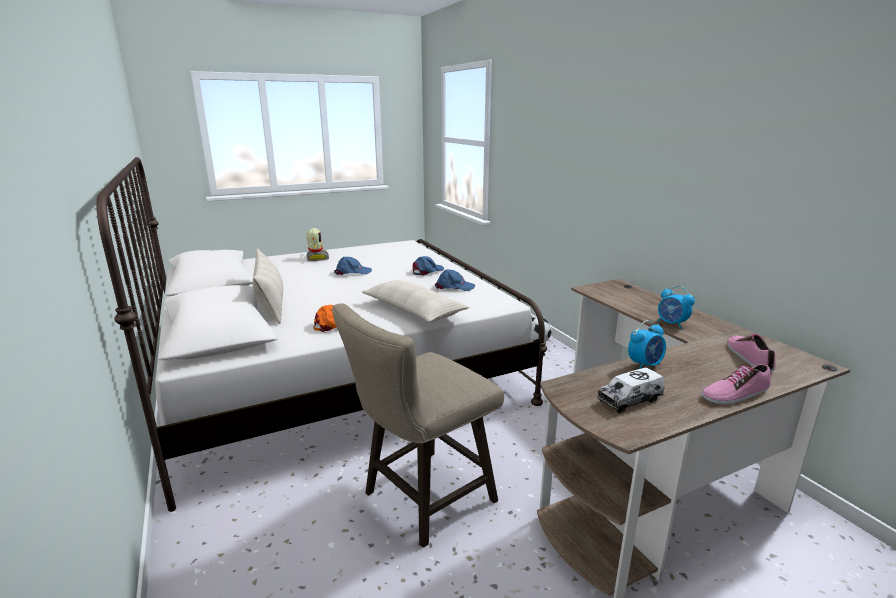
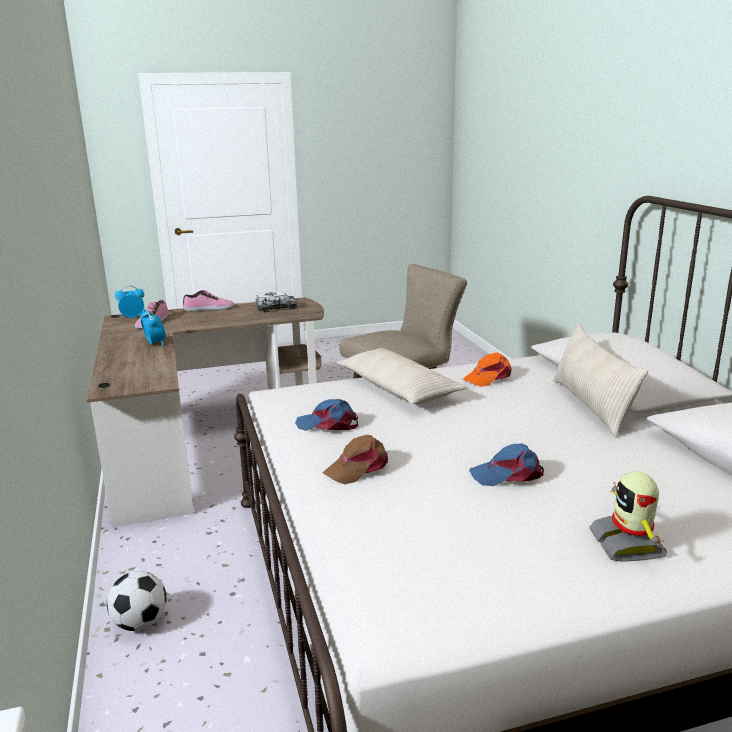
camera: 170 degrees left, 0 degrees up
blue cap [413,256,444,276] -> brown cap [323,435,388,484]
alarm clock [628,320,666,369] -> alarm clock moved to [115,285,144,317]

